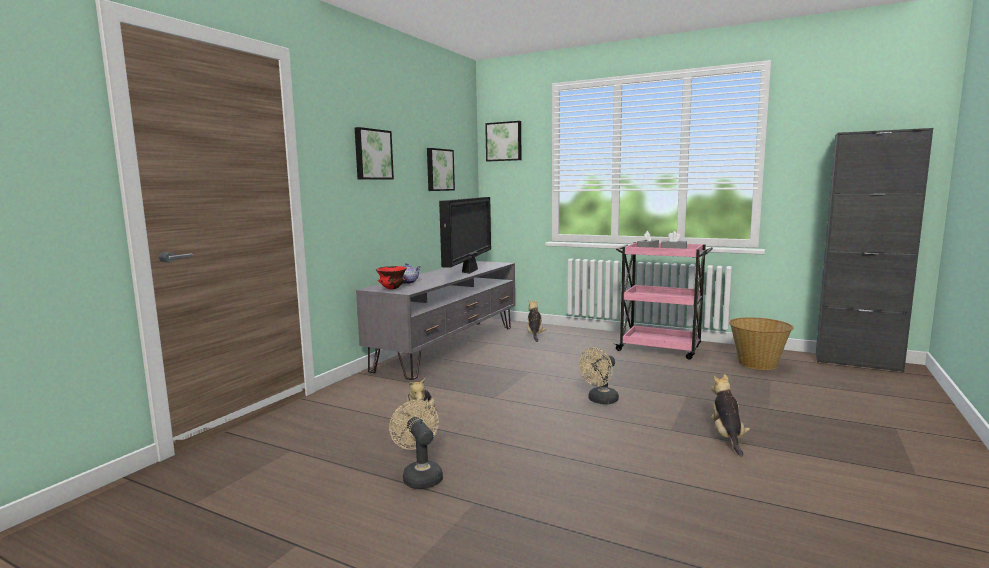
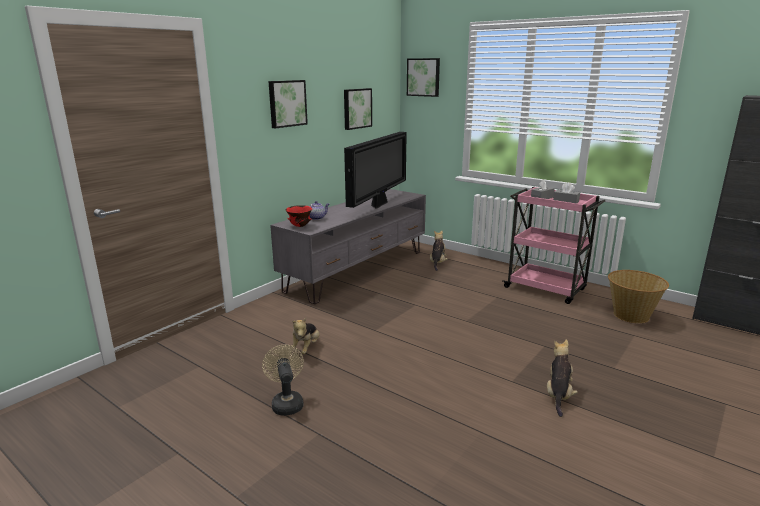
camera: 10 degrees right, 10 degrees up
beige fan [579,347,619,404] -> none

